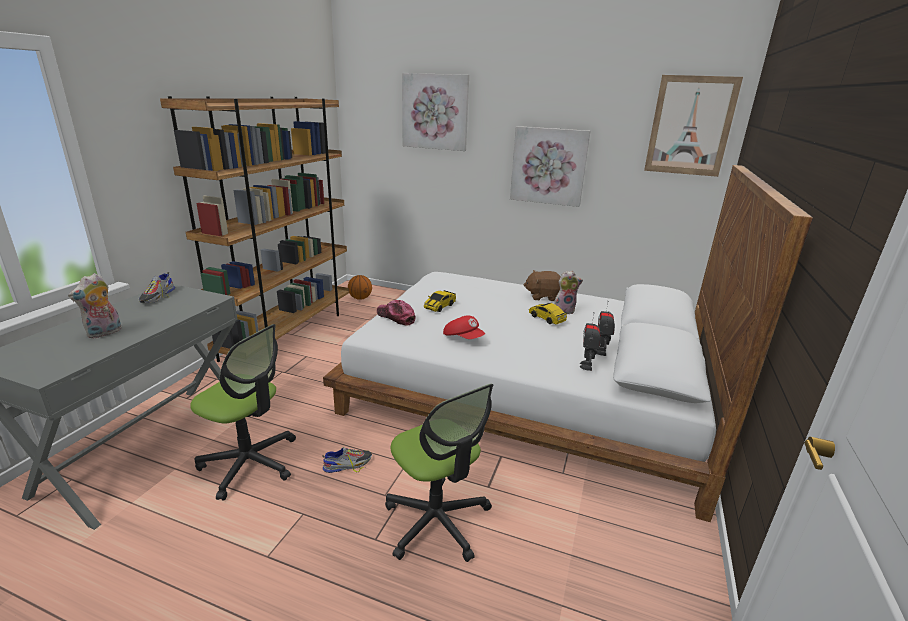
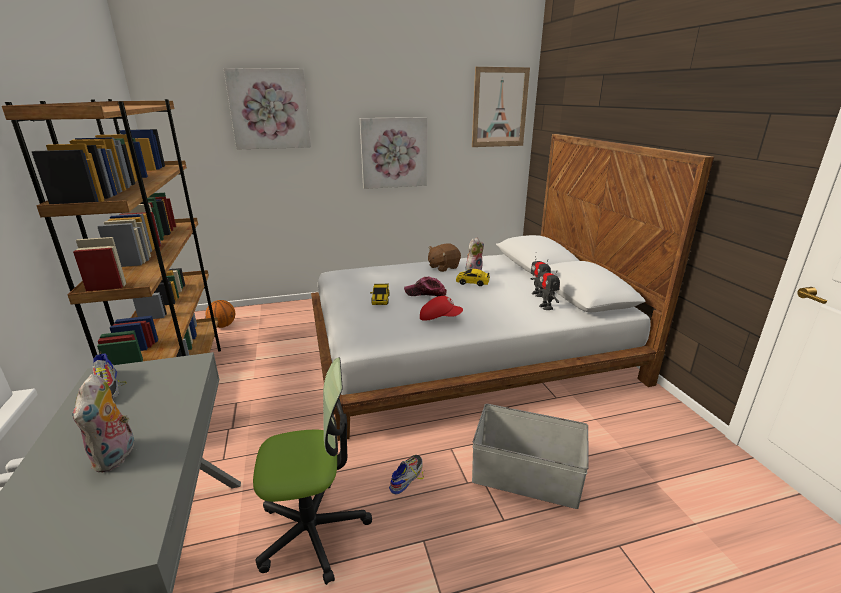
camera: 35 degrees left, 0 degrees up
cap [377,300,416,326] -> cap moved to [404,277,447,297]
office chair [385,384,493,562] -> grey storage box [472,404,589,509]

